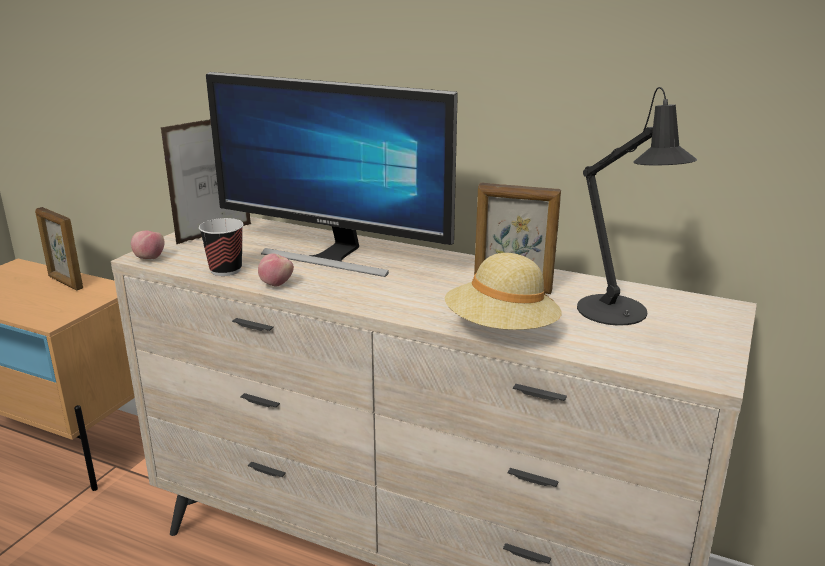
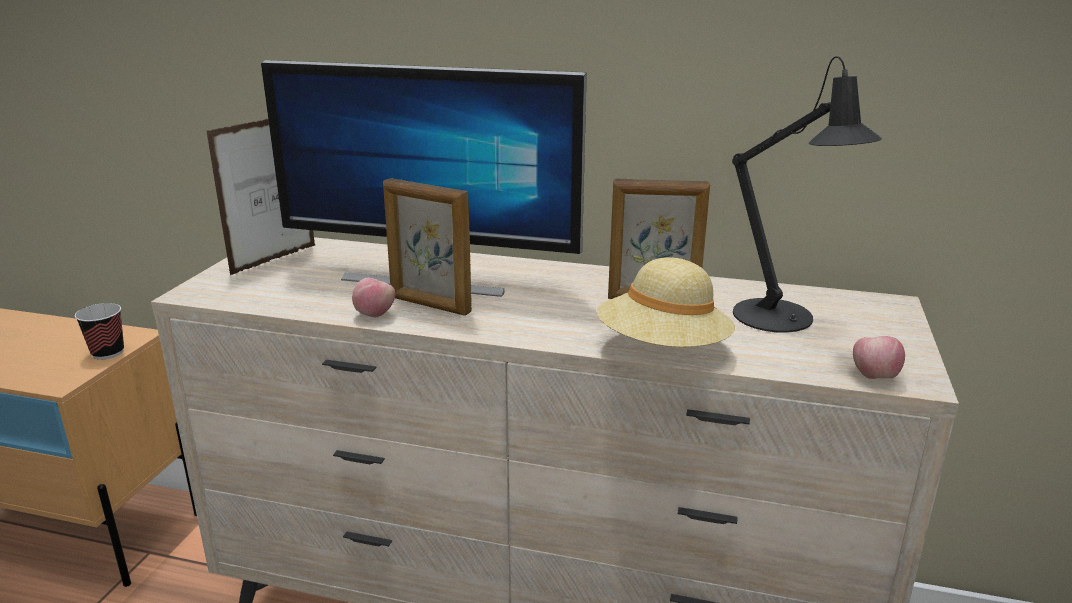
camera: 10 degrees left, 0 degrees up
picture frame [35,207,83,290] -> picture frame moved to [383,178,472,316]
apple [131,231,164,259] -> apple moved to [853,336,905,379]
cup [199,218,244,276] -> cup moved to [75,303,124,360]

